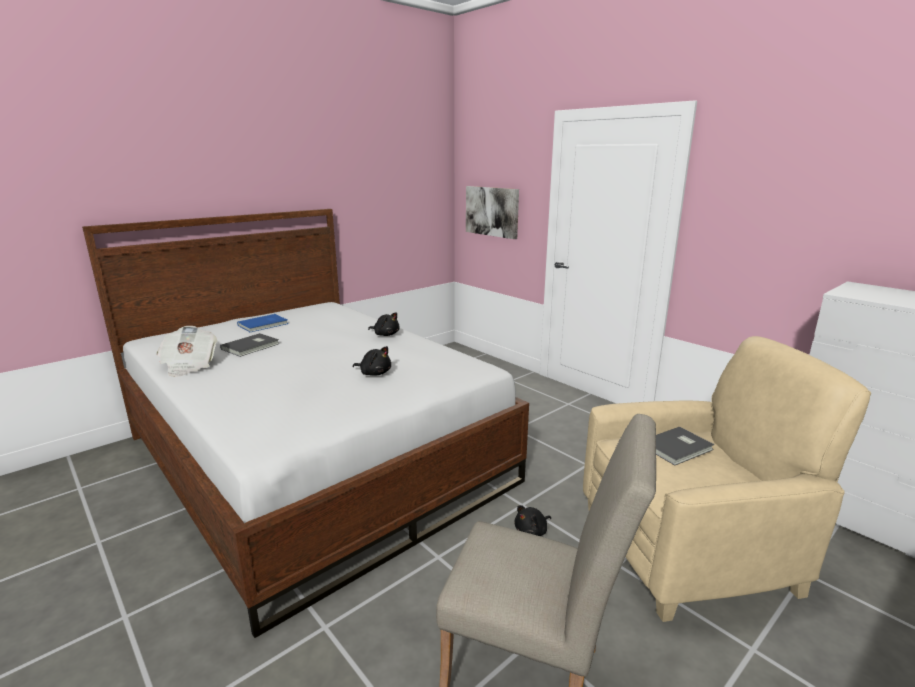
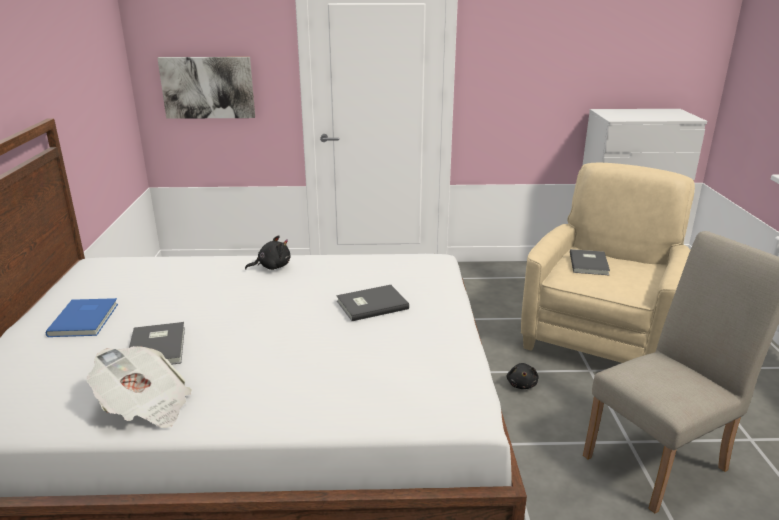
camera: 50 degrees left, 5 degrees up
black plush toy [353,346,391,376] -> grey book [336,285,409,321]

